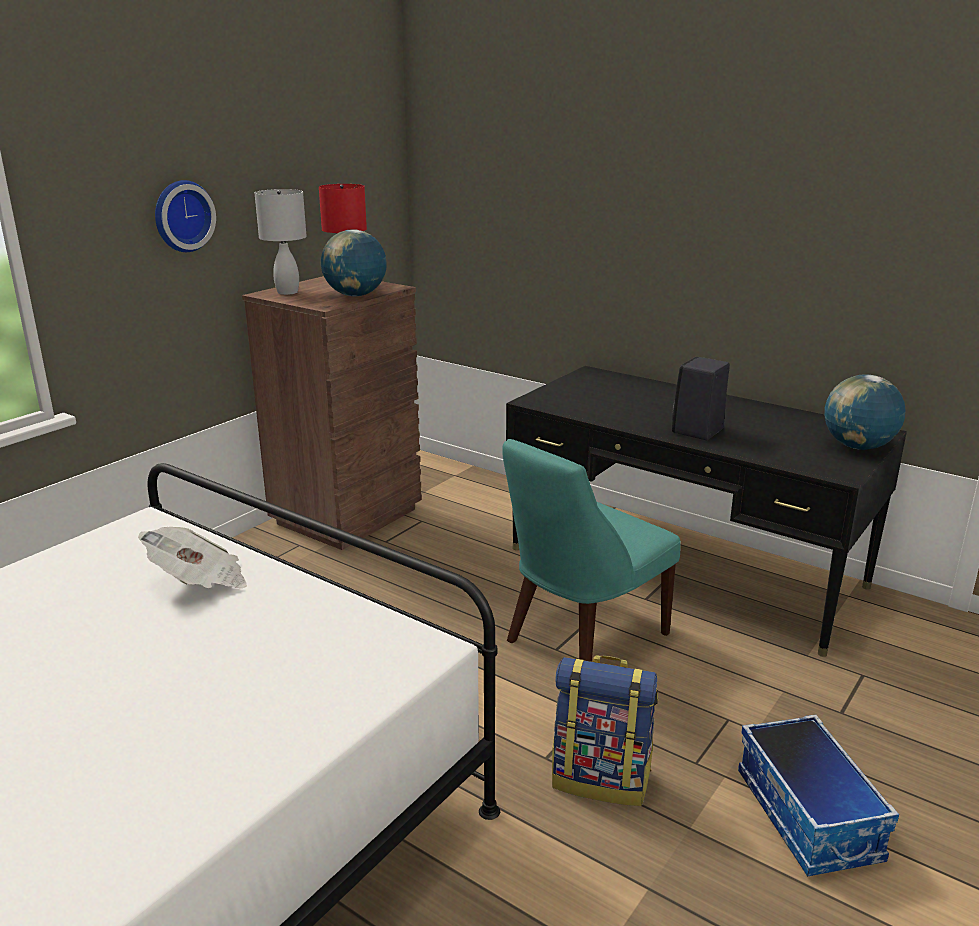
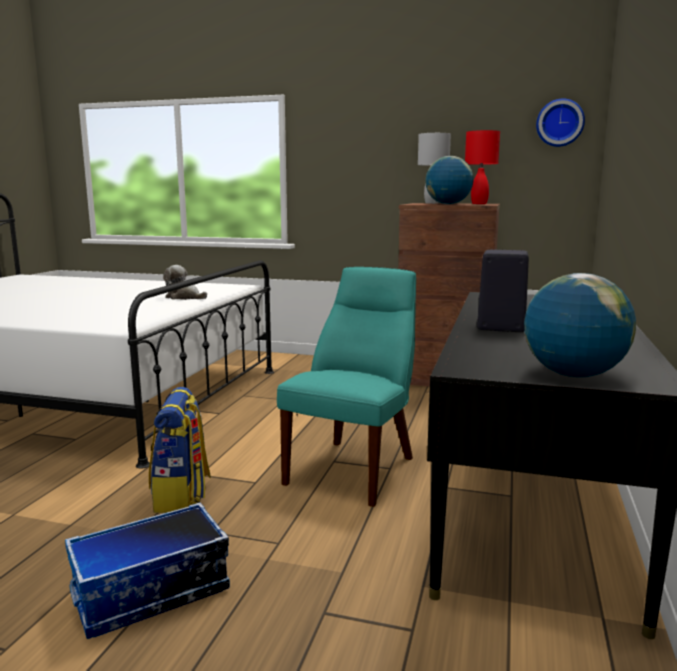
camera: 70 degrees right, 10 degrees down
newspaper [138,527,247,588] -> plush toy [163,265,207,300]
wall clock [155,180,216,252] -> wall clock moved to [536,98,585,147]
turquoise chair [502,439,681,662] -> turquoise chair turned 90 degrees clockwise [277,267,416,507]

